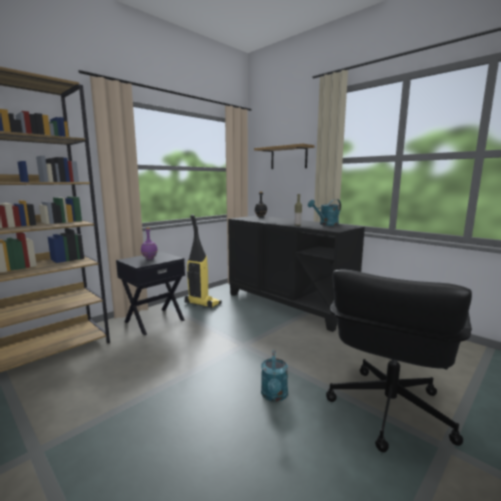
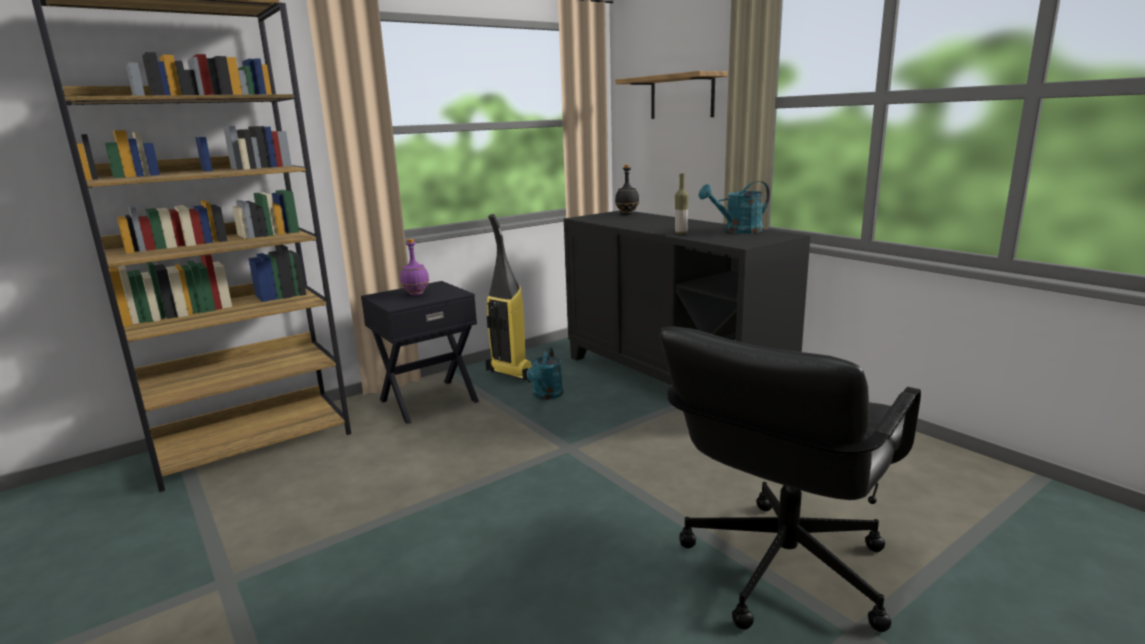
camera: 10 degrees right, 5 degrees up
turquoise watering can [261,350,288,402] -> turquoise watering can moved to [527,348,563,400]

